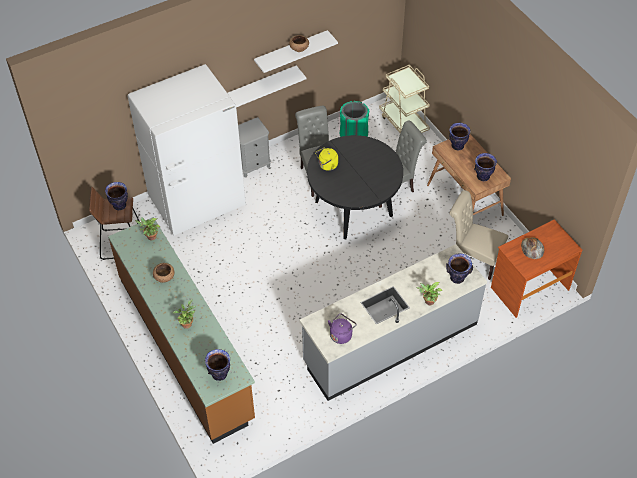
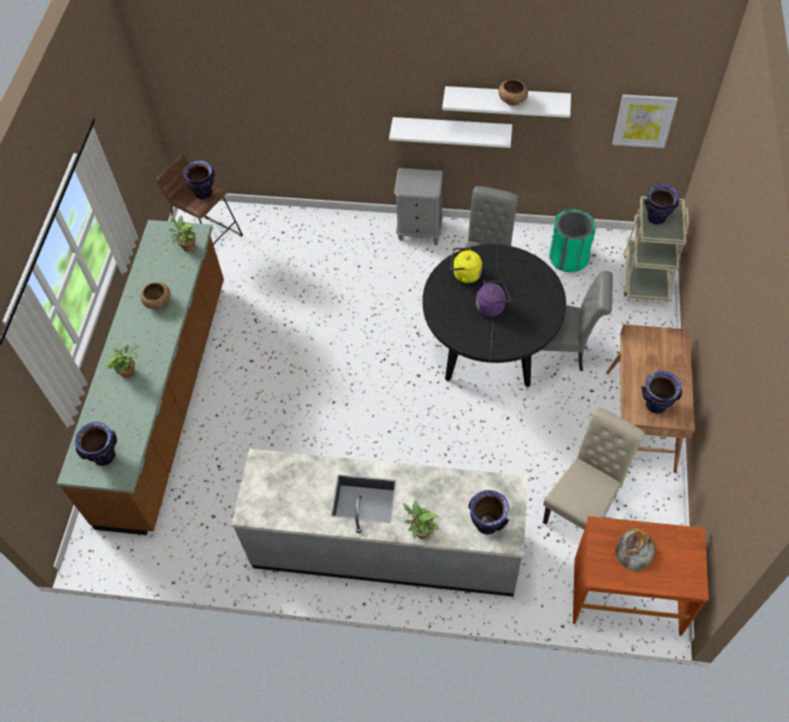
camera: 40 degrees right, 5 degrees up
white fridge [127,64,246,236] -> none
purple kettle [328,314,357,344] -> purple kettle moved to [476,279,511,317]
vase [449,123,471,150] -> vase moved to [643,184,679,225]
beige chair [450,190,508,280] -> beige chair turned 60 degrees clockwise [543,407,645,530]
none -> picture [612,94,678,148]

